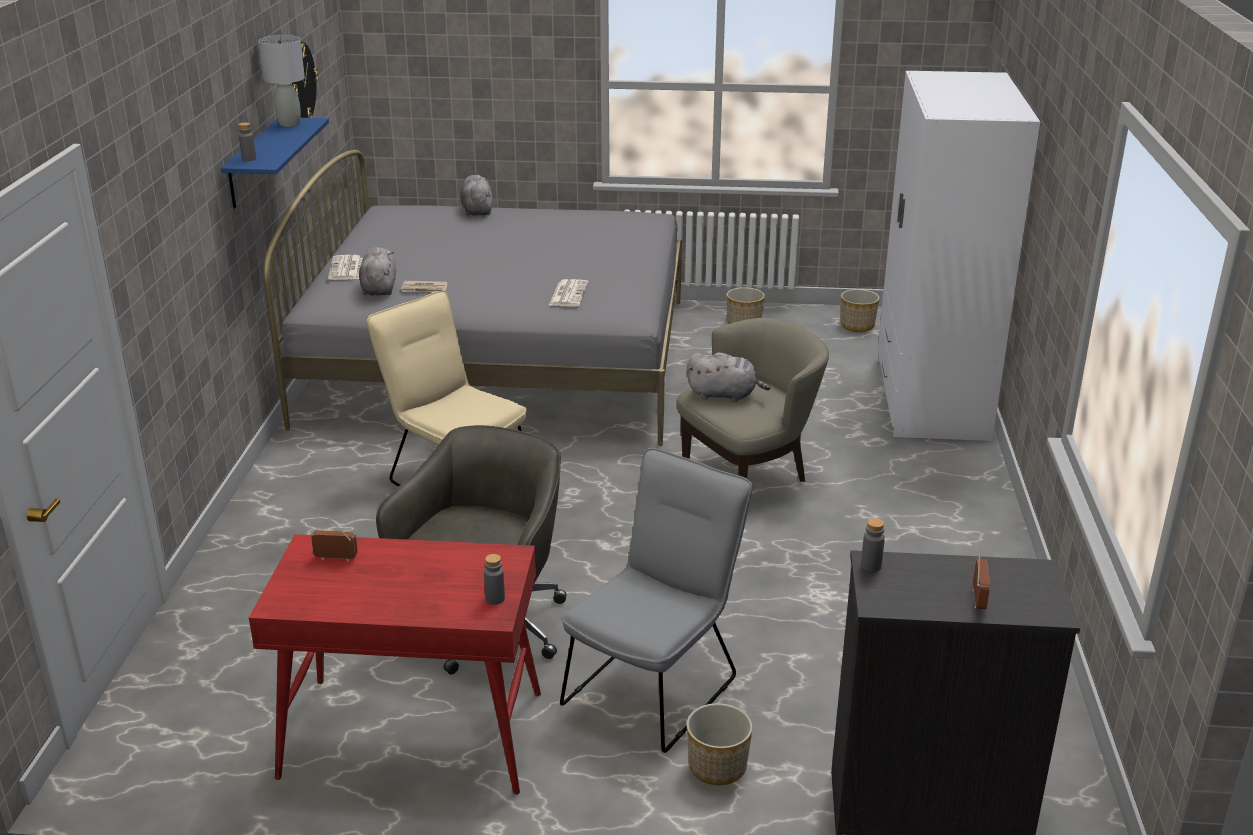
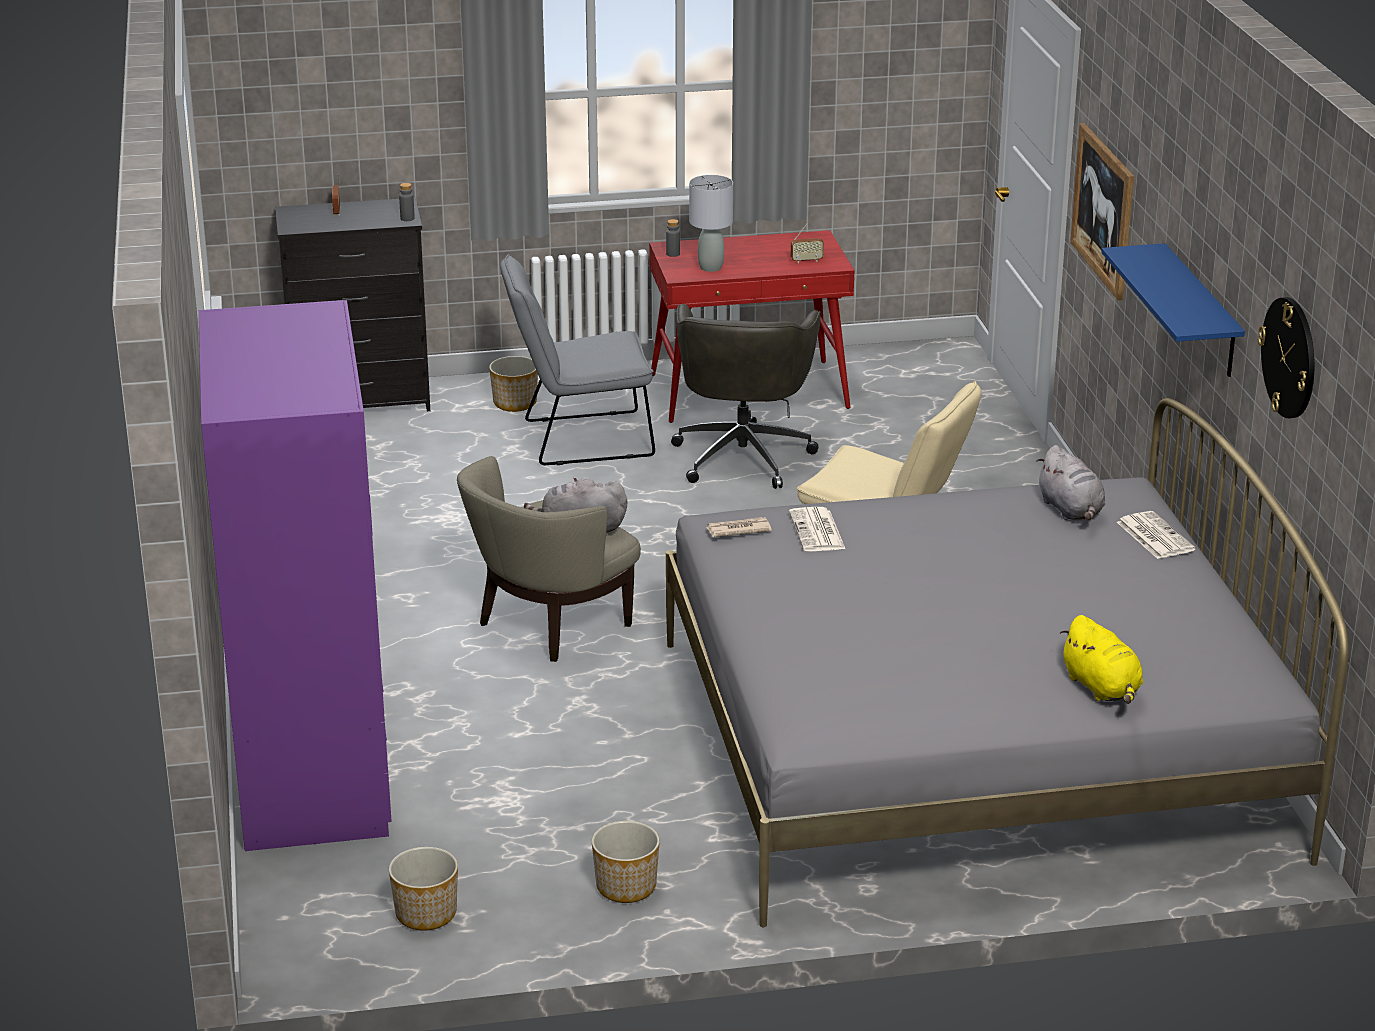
camera: 165 degrees right, 0 degrees up
grey bottle [238,122,256,161] -> none
grey table lamp [258,35,305,127] -> grey table lamp moved to [689,175,733,272]
newspaper [401,281,447,292] -> newspaper moved to [706,517,772,537]
grey plush toy [460,175,492,216] -> yellow plush toy [1060,615,1143,704]
grey chair [560,448,753,753] -> grey chair turned 60 degrees clockwise [500,254,655,465]
white wardrobe [878,71,1040,441] -> purple wardrobe [199,300,392,851]
none -> picture [1070,123,1134,301]

